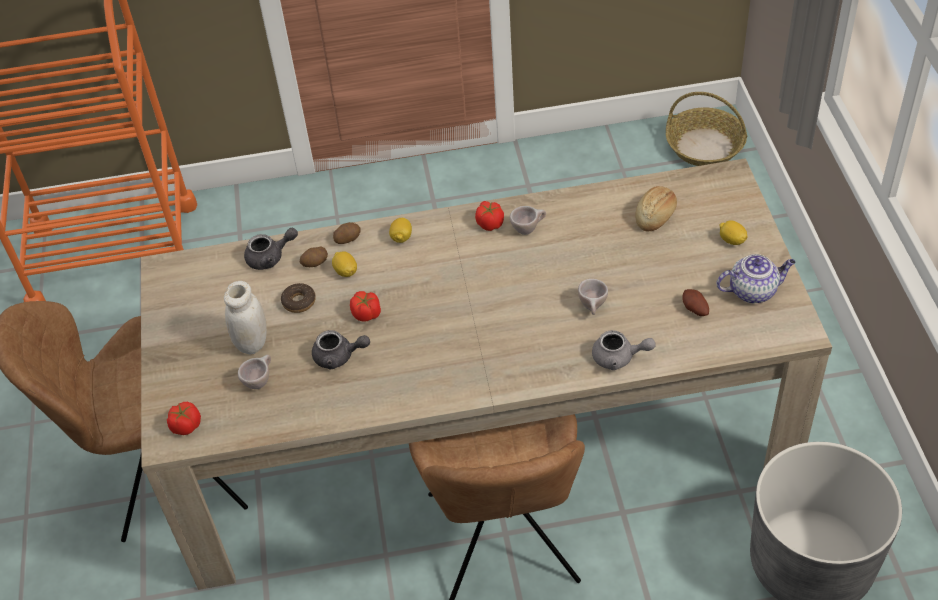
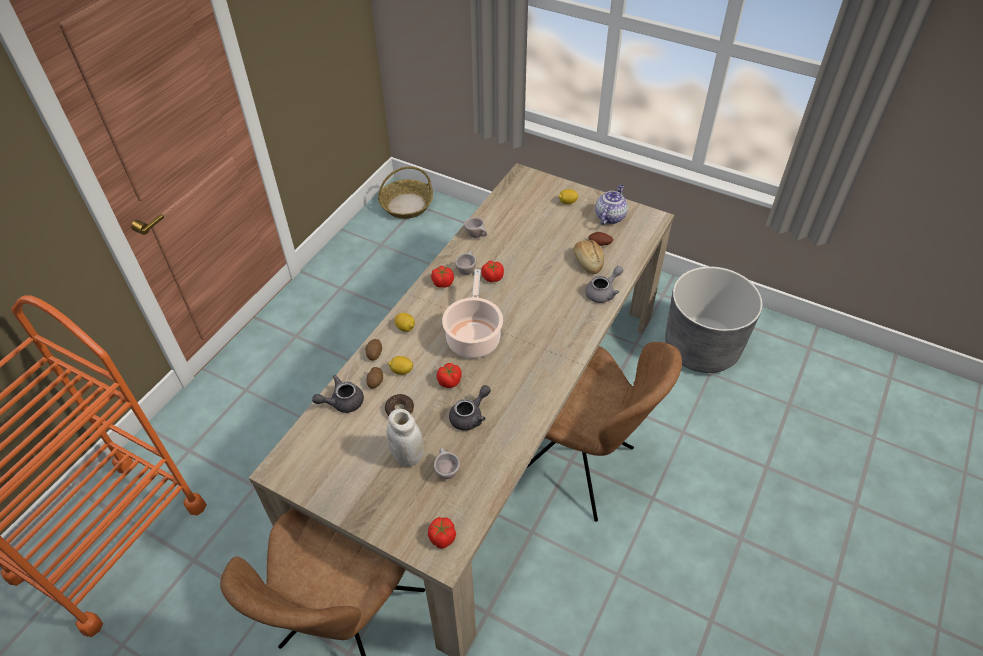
camera: 55 degrees left, 0 degrees up
grey teapot [244,228,298,270] -> grey teapot turned 135 degrees counterclockwise [312,375,364,413]
beige cup [578,279,608,315] -> beige cup moved to [464,217,487,238]
bread [635,186,677,231] -> bread moved to [574,240,604,274]
none -> cooking pot [442,269,503,358]
none -> tomato [481,260,504,282]

